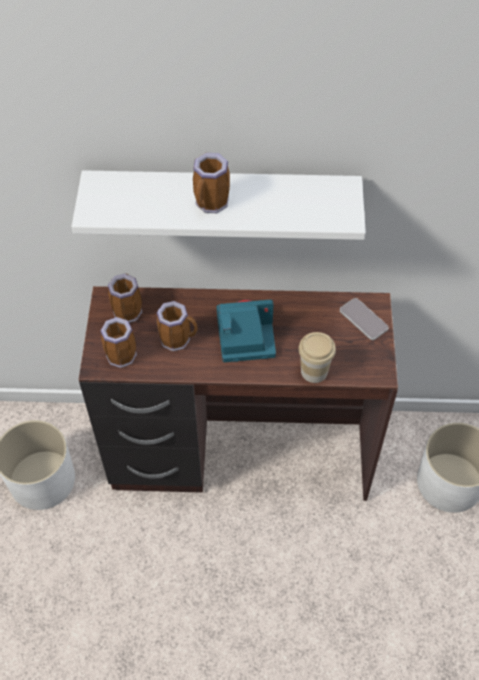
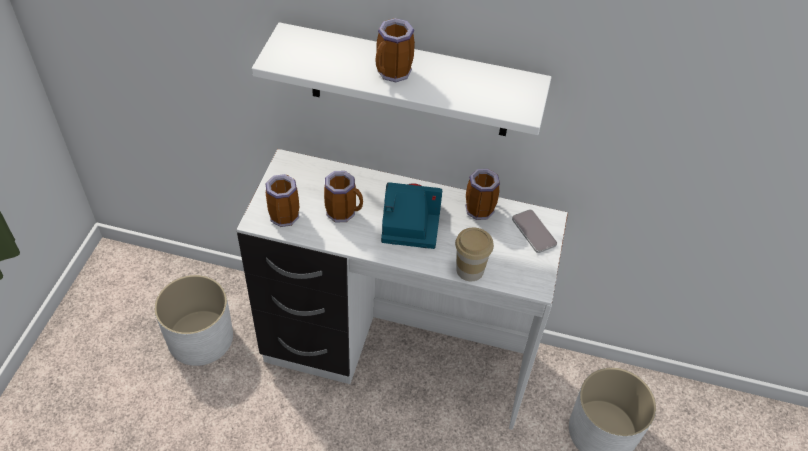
camera: 10 degrees right, 5 degrees down
brown desk [78,286,398,501] -> white desk [236,149,568,430]
mug [108,273,142,323] -> mug moved to [465,169,500,220]

